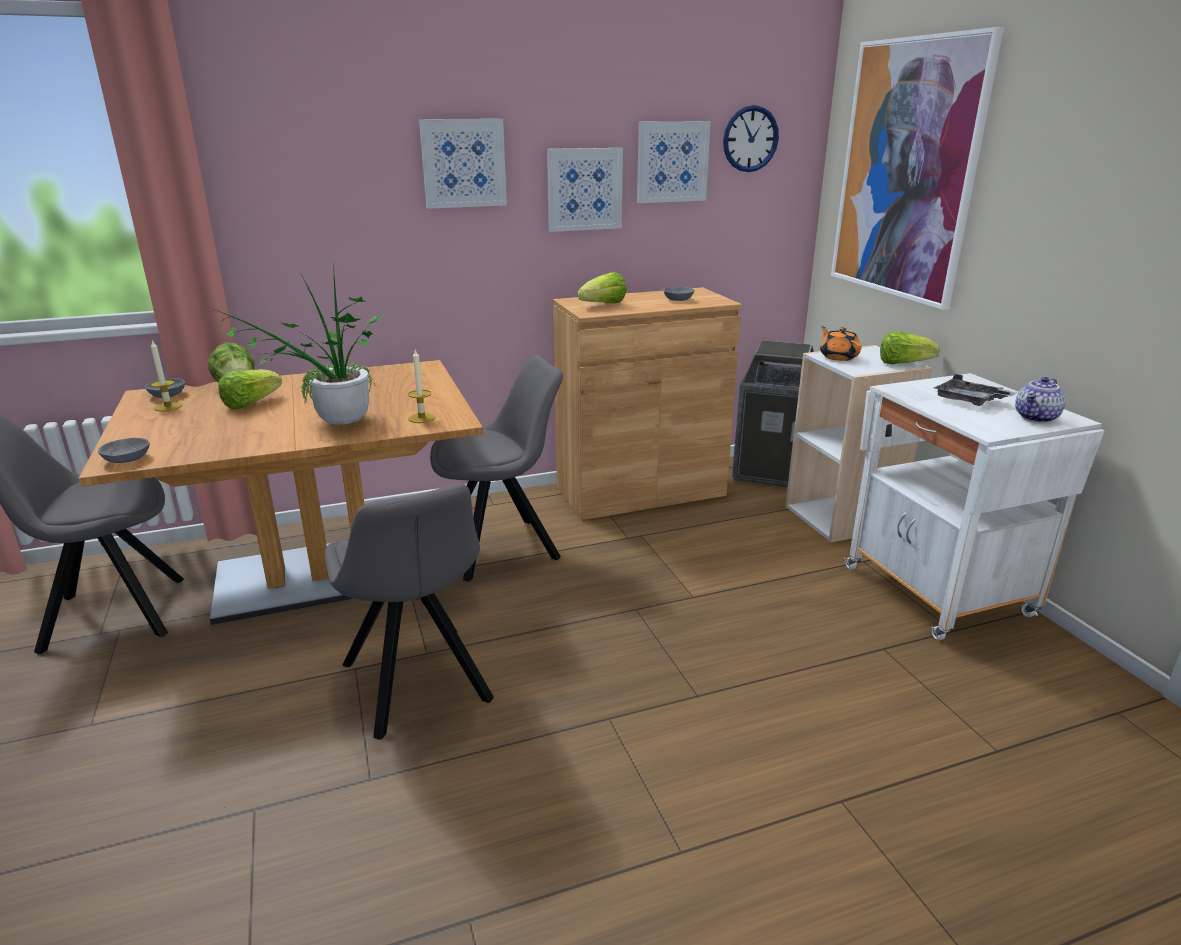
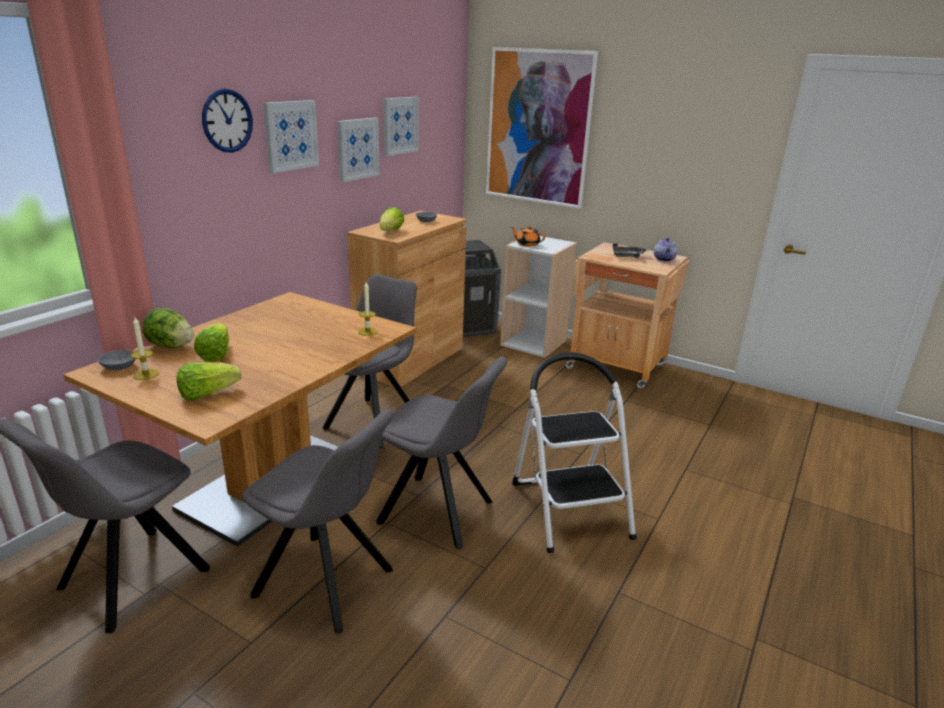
camera: 40 degrees left, 0 degrees up
grey bowl [98,438,150,463] -> none
potted plant [211,274,387,425] -> none
wall clock [723,105,779,172] -> wall clock moved to [202,89,253,153]
white cart [845,373,1104,641] -> brown cart [566,242,690,388]
lettuce [880,331,939,364] -> lettuce moved to [176,362,241,401]
none -> grey chair [242,409,393,633]
none -> step ladder [512,352,637,553]

